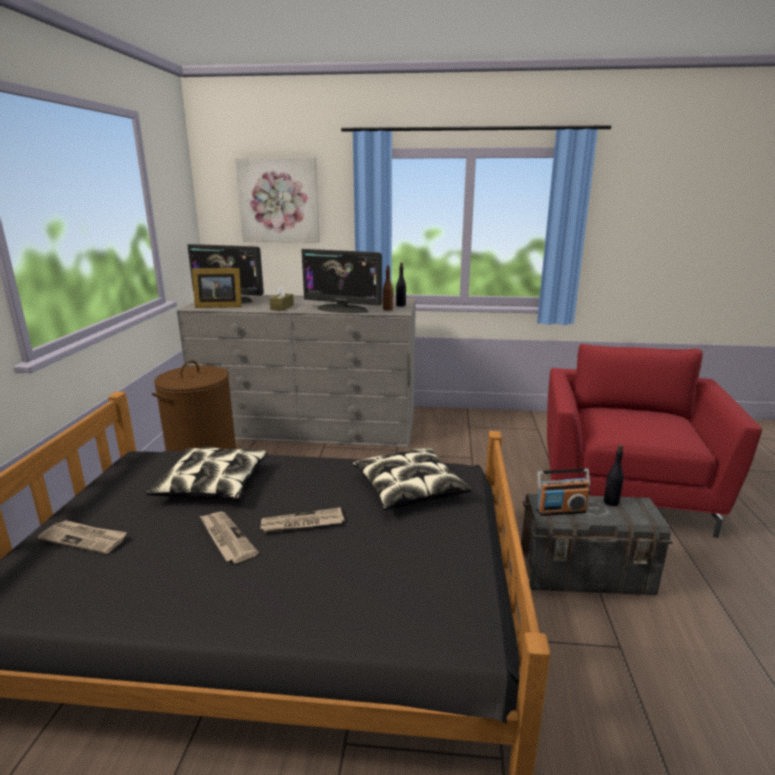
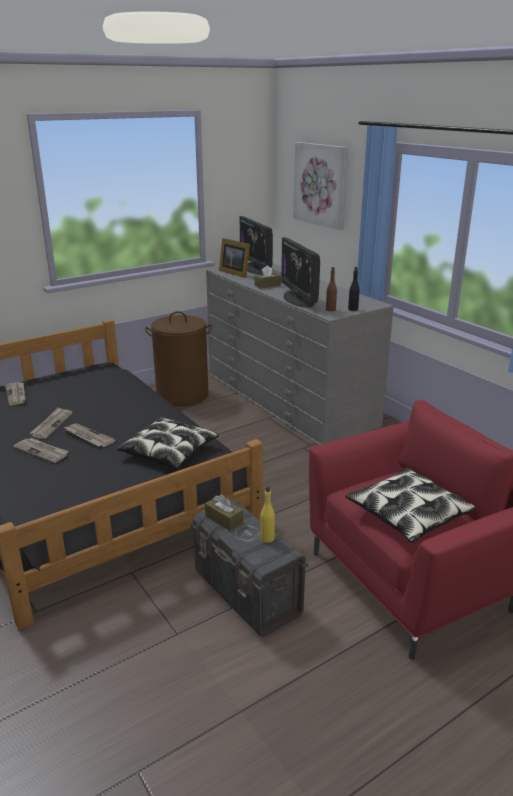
camera: 50 degrees right, 5 degrees up
pillow [146,446,268,500] -> pillow moved to [345,468,476,543]
radio [536,468,591,516] -> brown tissue box [205,494,243,531]
black bottle [604,445,624,506] -> yellow bottle [260,486,275,543]
none -> newspaper [14,438,69,463]

